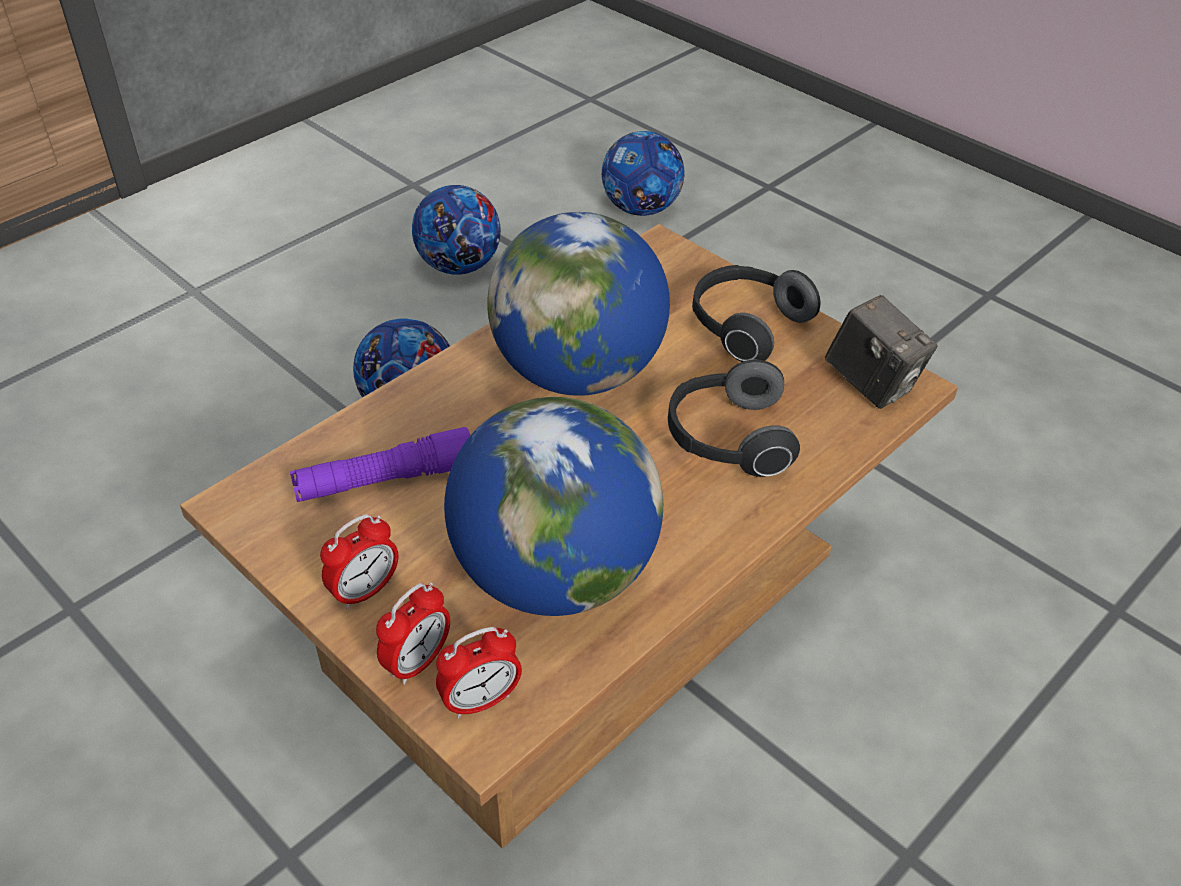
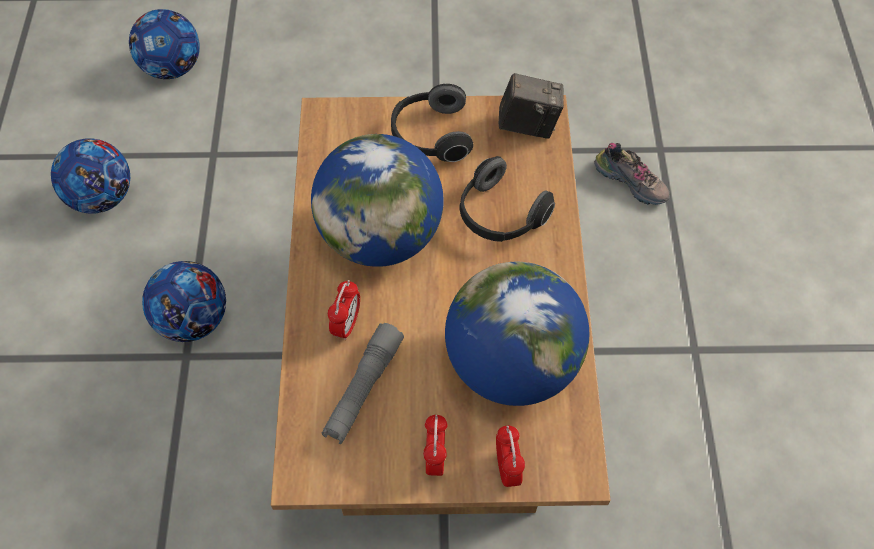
camera: 45 degrees left, 15 degrees up
purple flashlight [290,427,470,502] -> grey flashlight [322,323,404,444]
alarm clock [436,627,522,719] -> alarm clock moved to [328,280,360,340]
none -> shoe [594,143,670,205]

